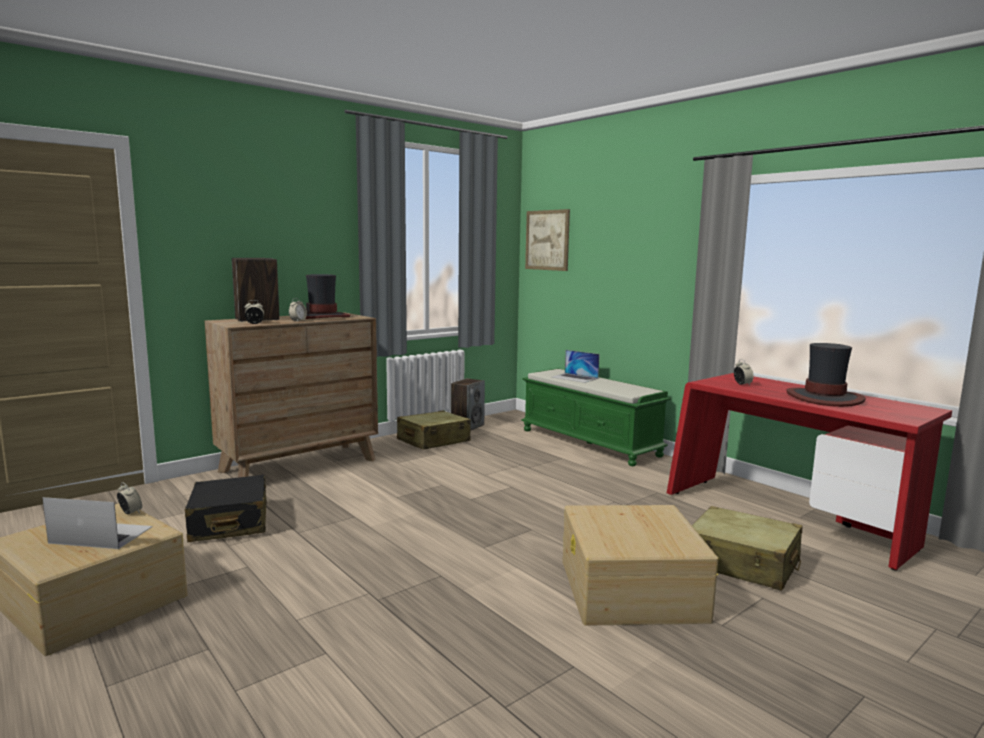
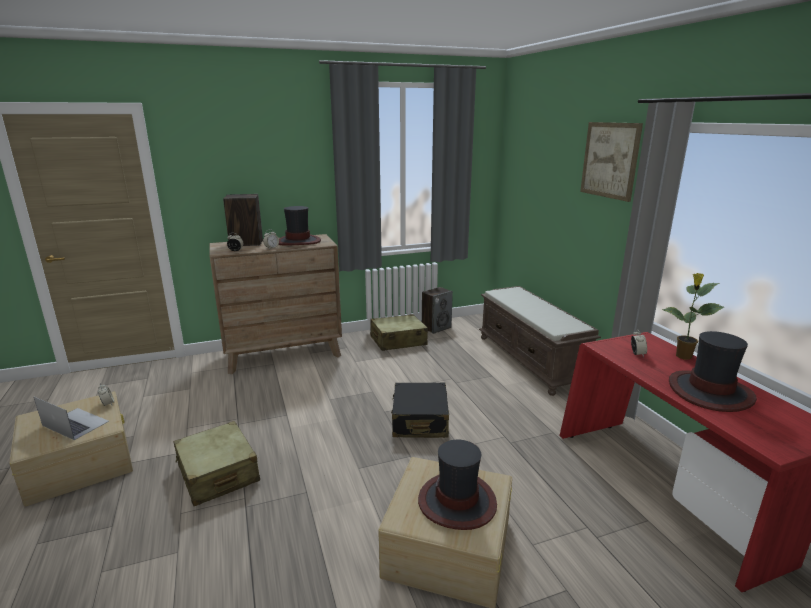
camera: 20 degrees right, 10 degrees up
black suitcase [185,475,267,542] -> black suitcase moved to [391,382,449,438]
green bench [521,368,671,466] -> brown bench [479,286,601,396]
picture [525,209,570,271] -> picture moved to [580,122,643,202]
laptop [552,350,600,383] -> none
beige suitcase [692,506,802,591] -> beige suitcase moved to [173,421,260,506]
none -> hat [418,440,497,530]
none -> potted plant [662,273,724,360]

